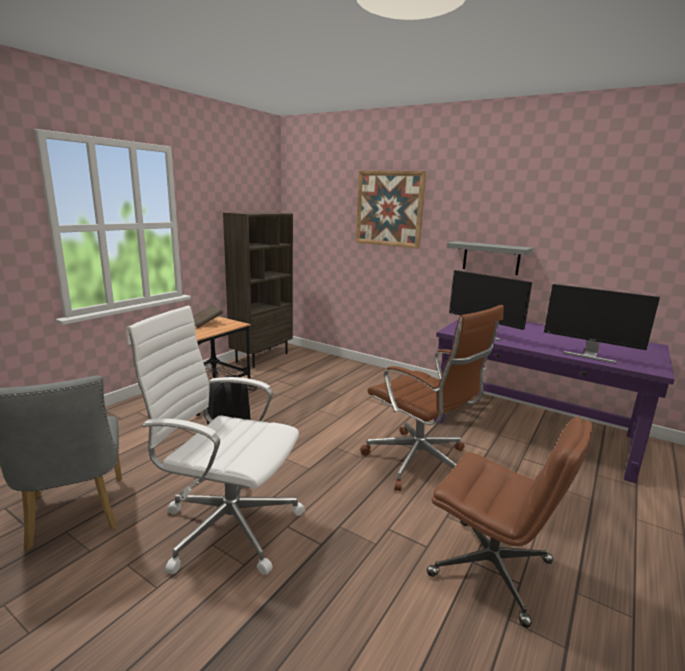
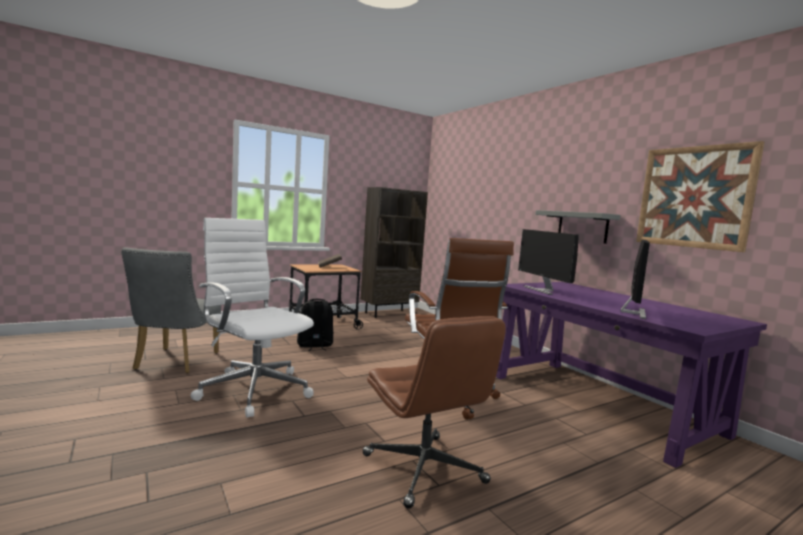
camera: 25 degrees right, 10 degrees down
picture [356,171,426,249] -> picture moved to [636,141,764,252]
monitor [544,284,660,364] -> monitor turned 120 degrees counterclockwise [621,240,650,319]

